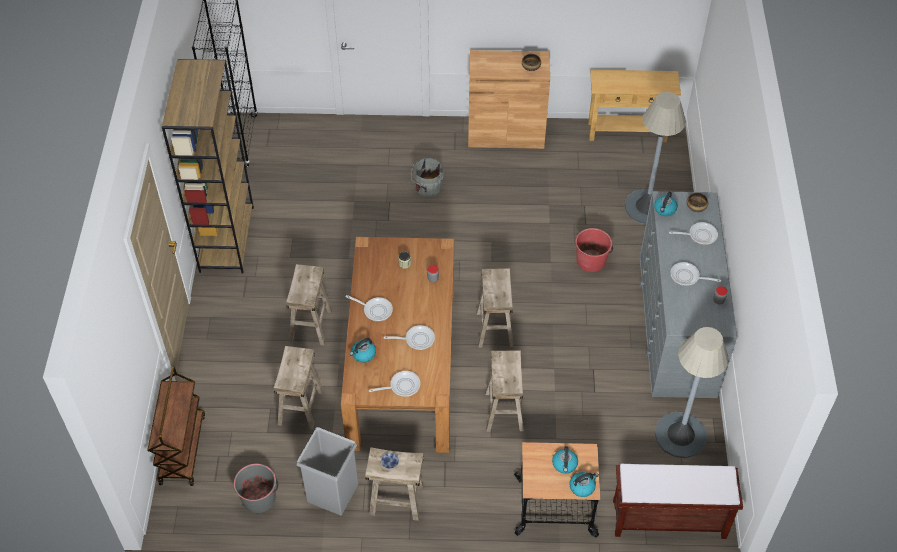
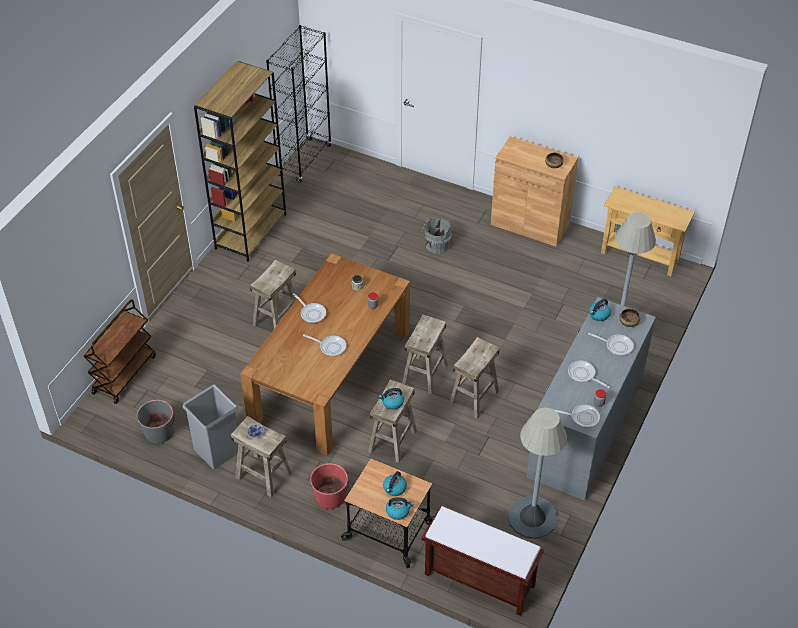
camera: 25 degrees right, 5 degrees down
beige stool [274,346,324,430] -> beige stool moved to [449,337,500,419]
kettle [350,338,376,363] -> kettle moved to [379,388,404,410]
frying pan [369,371,420,397] -> frying pan moved to [555,405,600,428]
red bucket [575,228,613,272] -> red bucket moved to [310,463,349,509]

